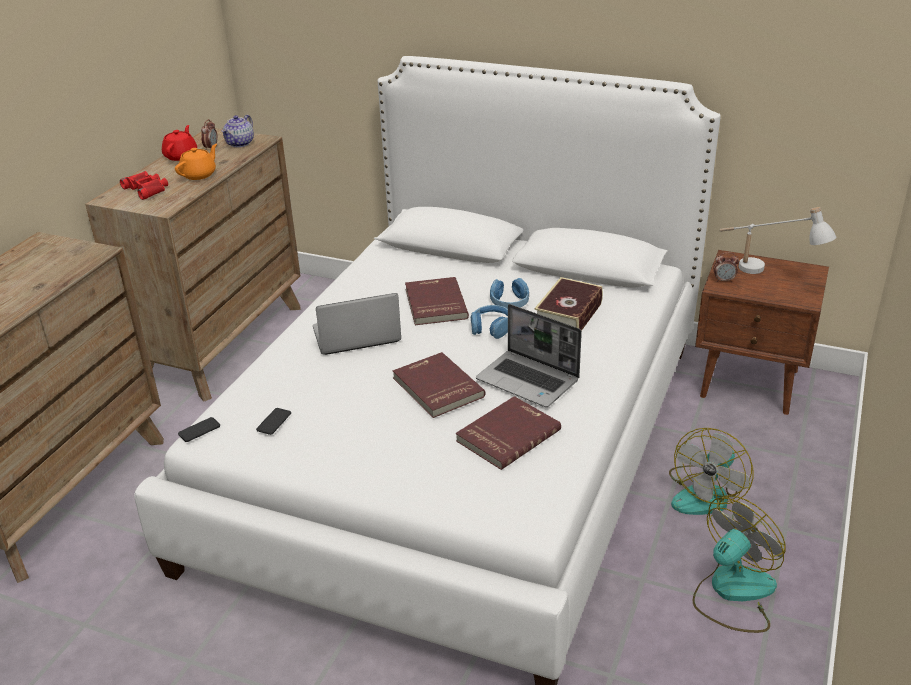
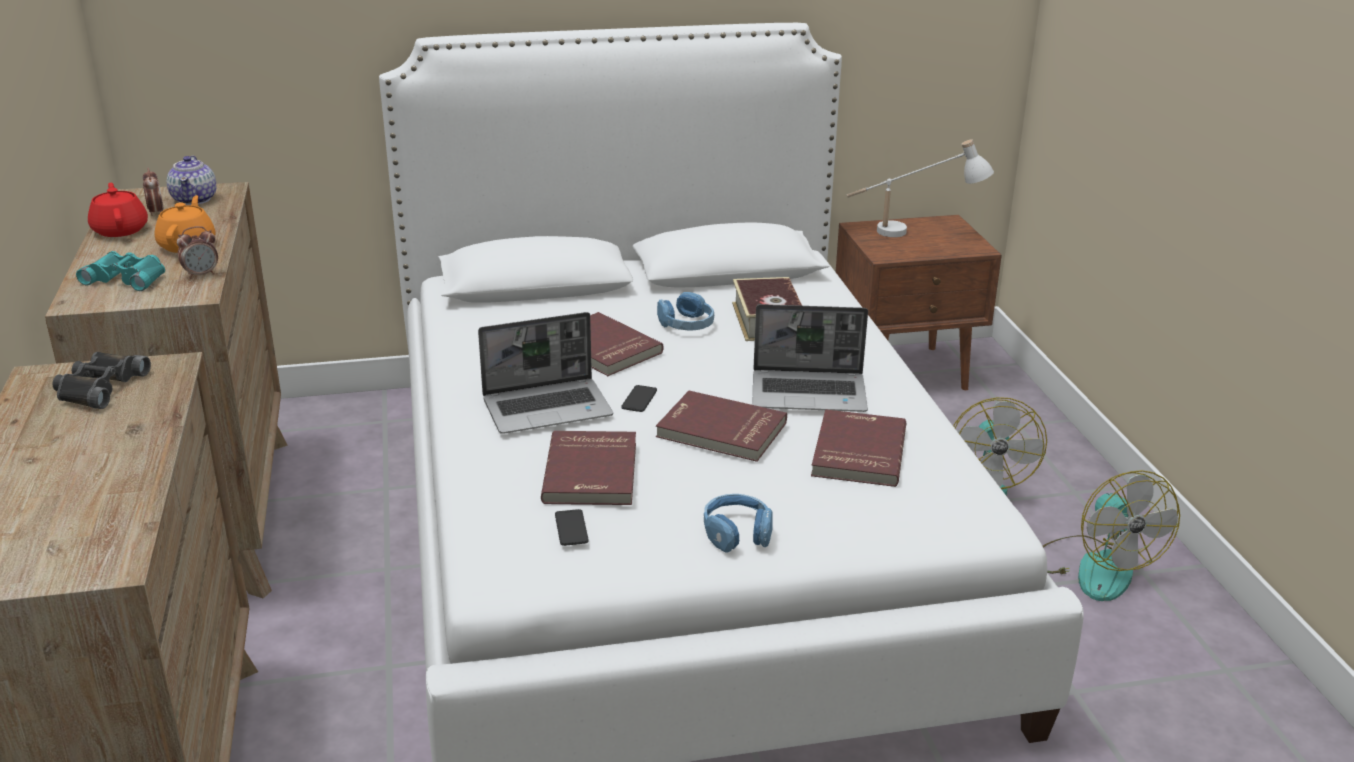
camera: 35 degrees left, 5 degrees down
red binoculars [120,171,168,200] -> turquoise binoculars [76,251,165,291]
phone [178,417,220,442] -> phone moved to [621,385,657,412]
laptop [313,293,401,355] -> laptop turned 150 degrees counterclockwise [478,312,613,434]
blue headphones [471,305,508,339] -> blue headphones moved to [704,494,773,553]
fan [693,496,786,633] -> fan turned 150 degrees clockwise [1043,470,1180,601]
alarm clock [713,252,739,282] -> alarm clock moved to [177,226,218,279]
none -> black binoculars [52,352,151,409]
none -> red book [541,431,636,505]

